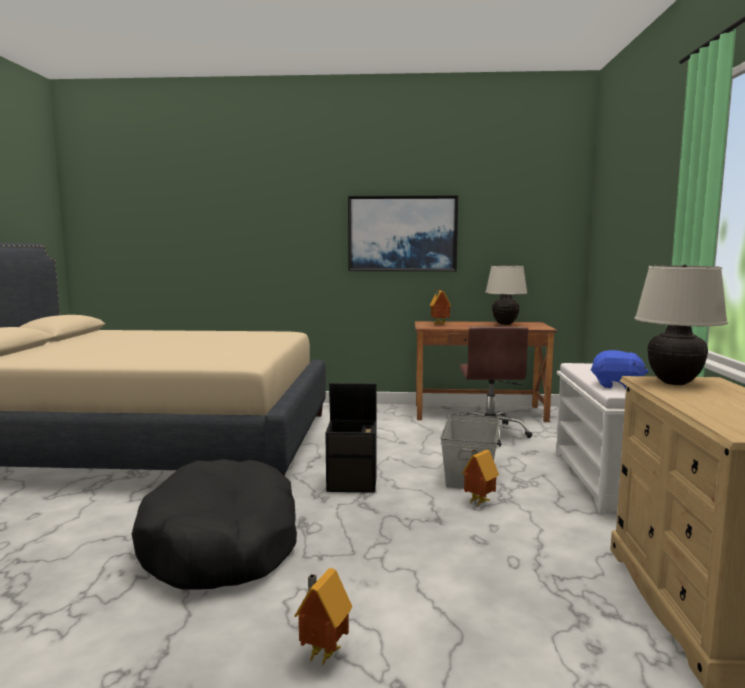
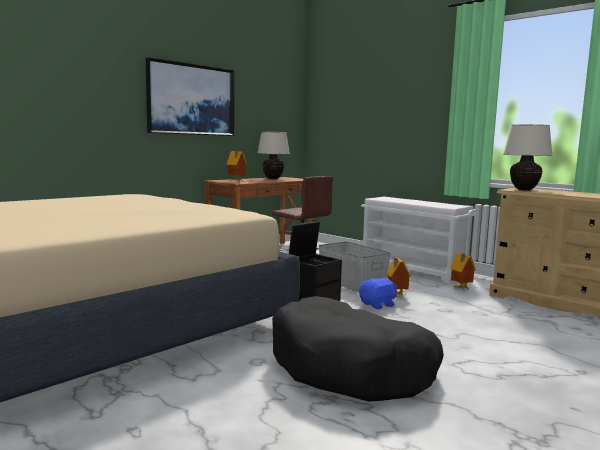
camera: 50 degrees left, 0 degrees up
toy house [295,568,352,667] -> toy house moved to [450,253,476,291]
blue plush toy [591,350,649,389] -> blue plush toy moved to [359,278,397,309]

